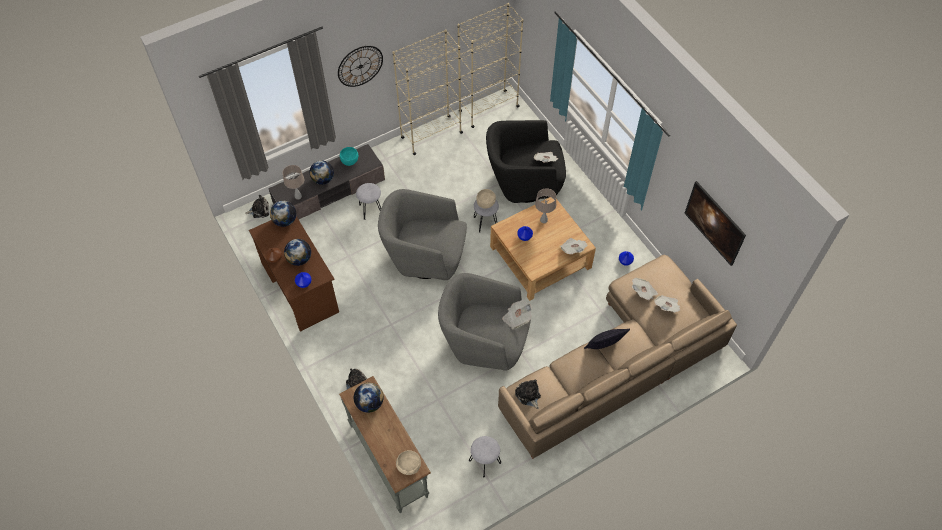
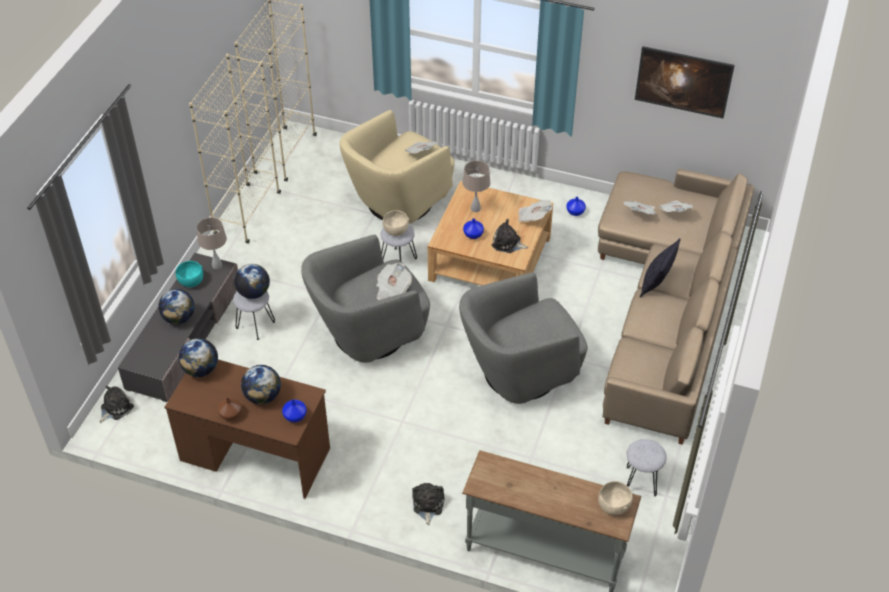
camera: 40 degrees left, 10 degrees down
beige table lamp [283,165,304,199] -> beige table lamp moved to [197,217,227,269]
wall clock [338,46,383,87] -> none
globe [354,383,383,413] -> globe moved to [234,264,270,299]
black armchair [486,120,566,203] -> beige armchair [340,110,455,224]
newspaper [502,300,532,329] -> newspaper moved to [376,263,412,300]
plush toy [515,379,541,409] -> plush toy moved to [492,219,528,253]

